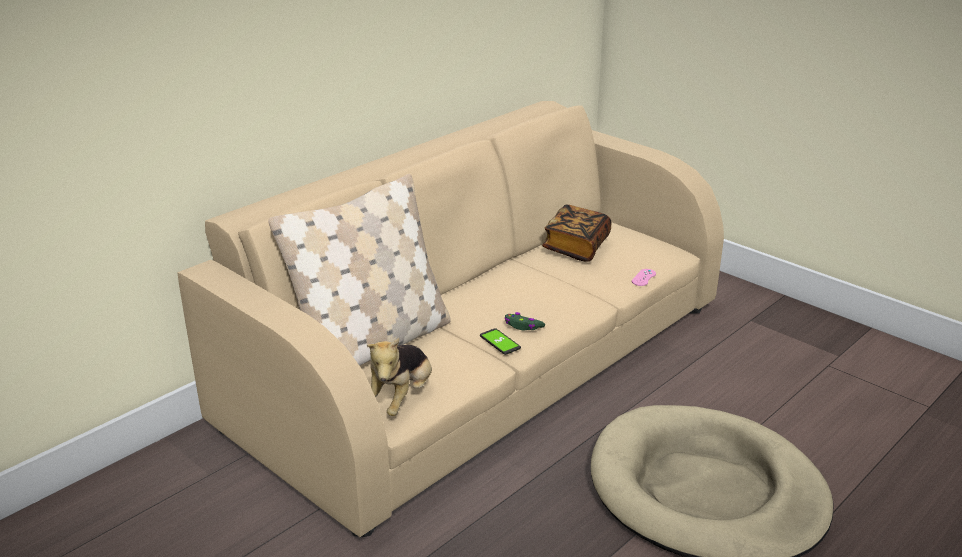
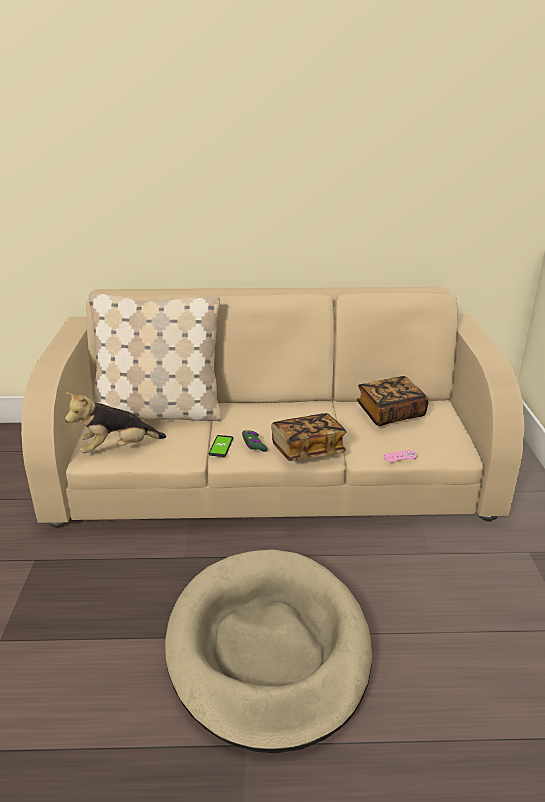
camera: 45 degrees right, 0 degrees up
none -> book [271,413,347,461]

